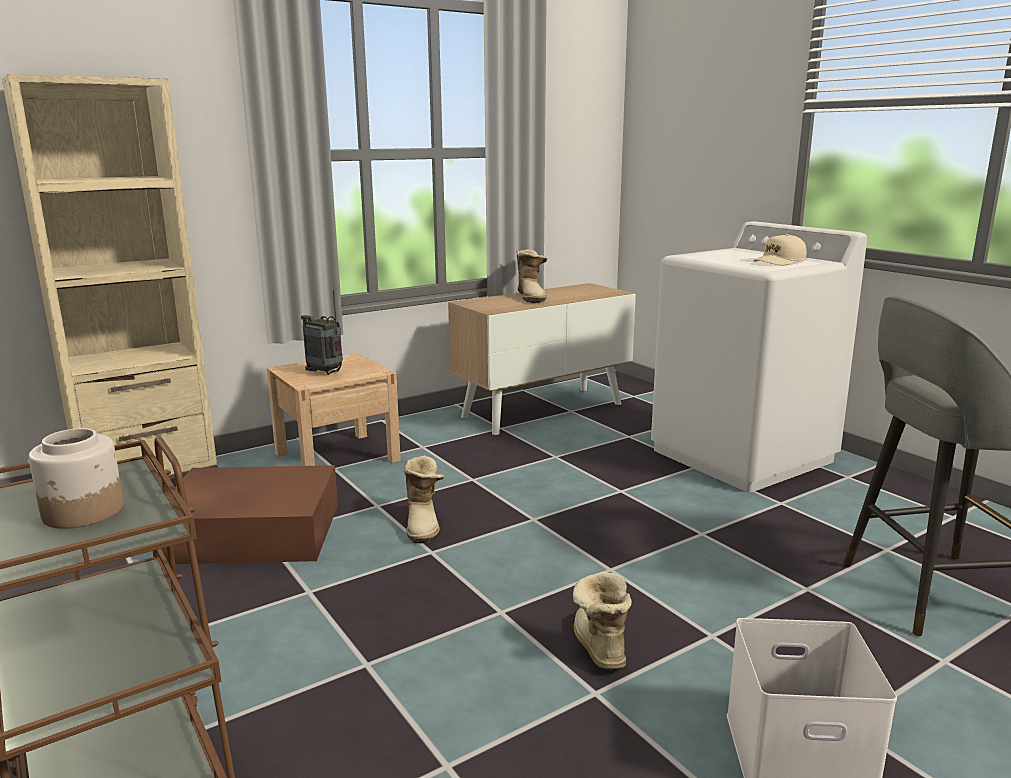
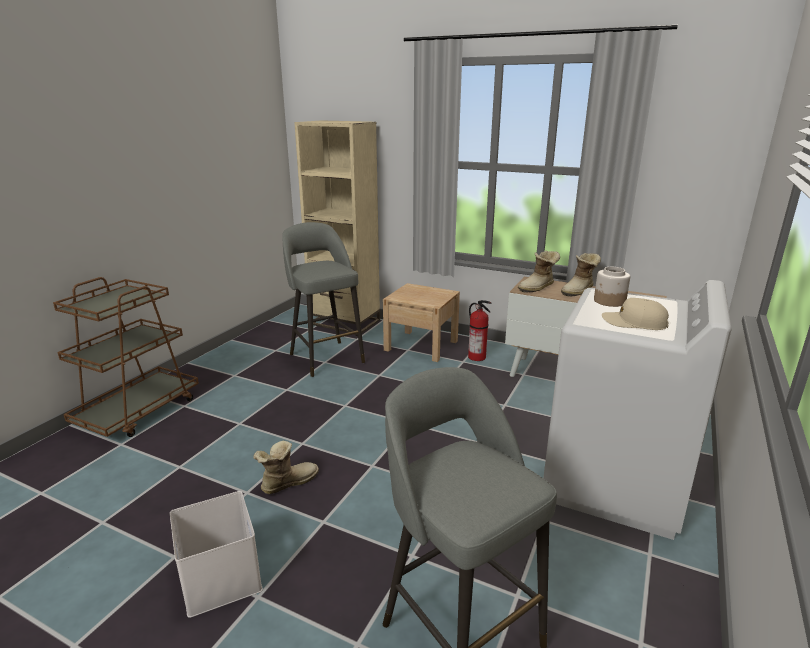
camera: 60 degrees right, 5 degrees up
jar [28,428,124,529] -> jar moved to [594,267,630,307]
brown storage box [153,465,338,564] -> grey stool [282,222,365,377]
radio [301,290,343,375] -> none
boot [404,455,444,543] -> boot moved to [518,251,560,293]
none -> fire extinguisher [468,300,491,361]

